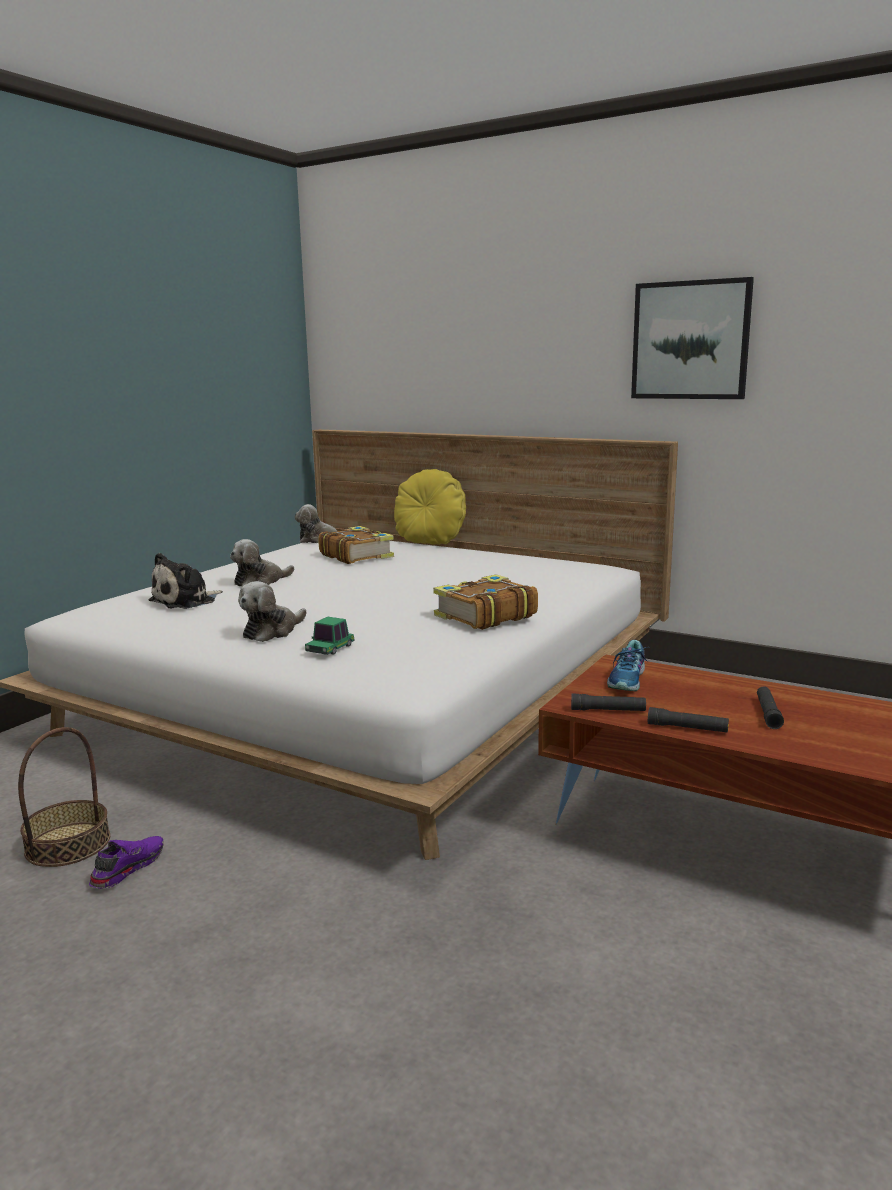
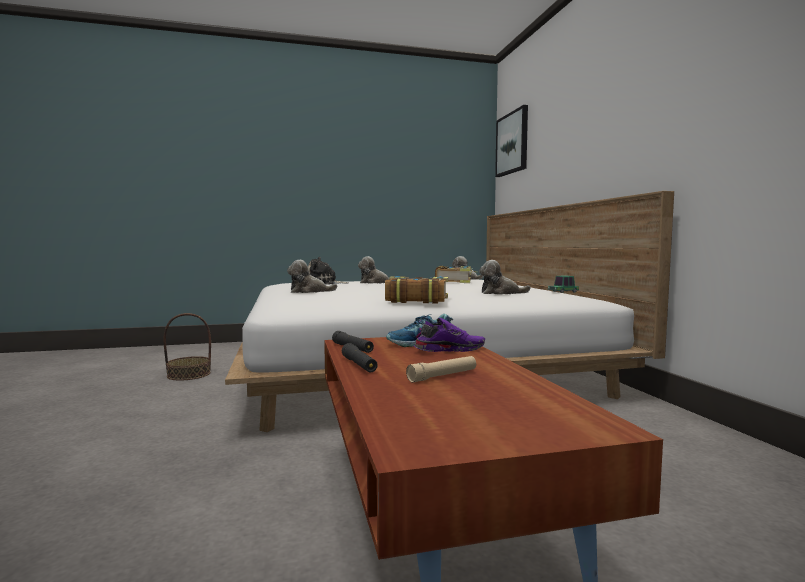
camera: 45 degrees right, 10 degrees down
purple shoe [89,836,164,889] -> purple shoe moved to [414,318,485,352]
toy car [305,617,355,655] -> toy car moved to [548,276,579,293]
yellow pillow [394,469,466,545] -> none
picture [631,277,754,399] -> picture moved to [495,105,528,177]
black flashlight [757,686,784,729] -> beige flashlight [406,356,476,383]
none -> plush toy [479,260,531,295]

